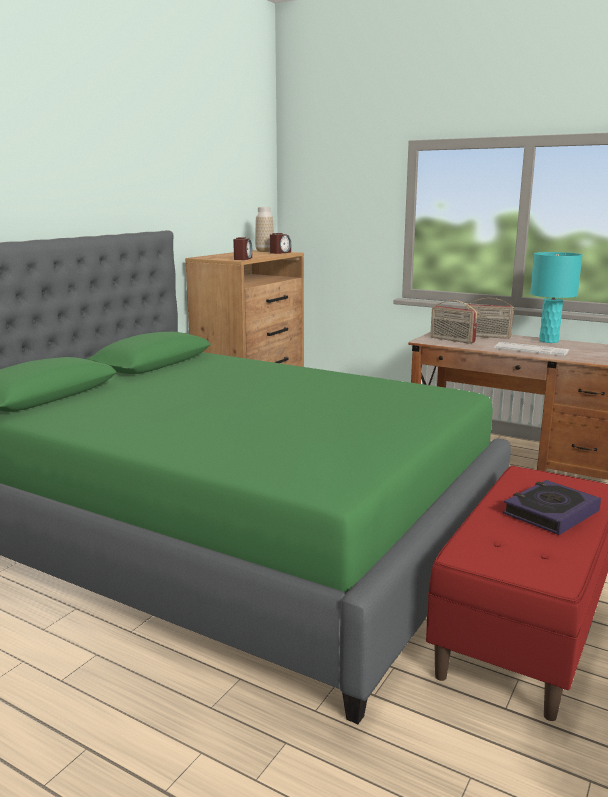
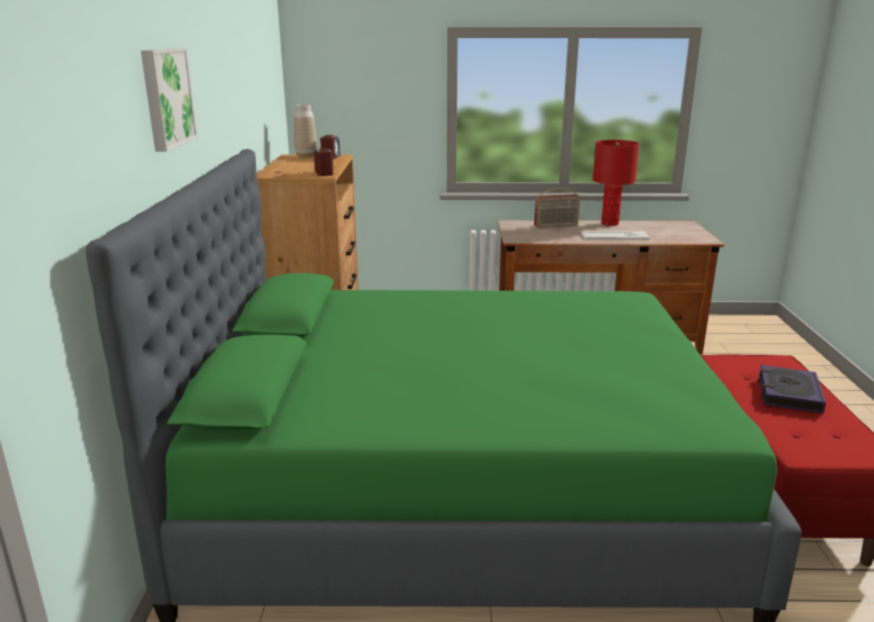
camera: 30 degrees left, 5 degrees up
radio [430,300,478,344] -> none
turquoise table lamp [530,252,583,343] -> red table lamp [593,140,640,226]
none -> picture [141,48,198,152]

